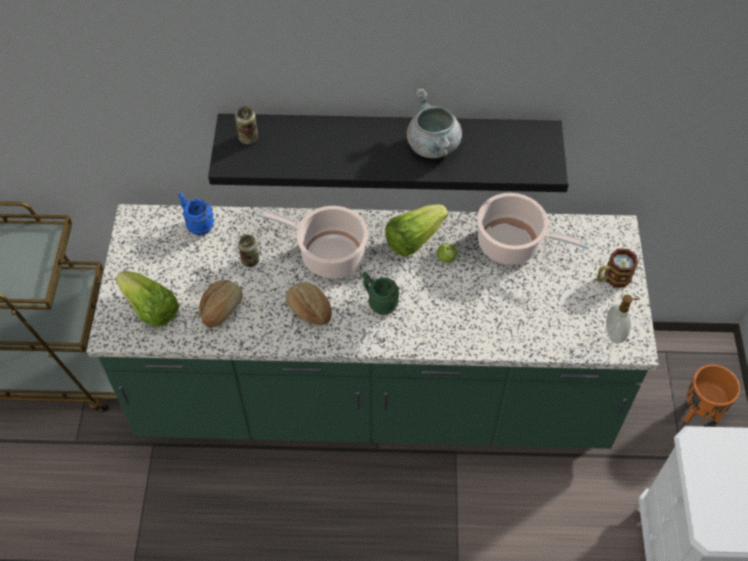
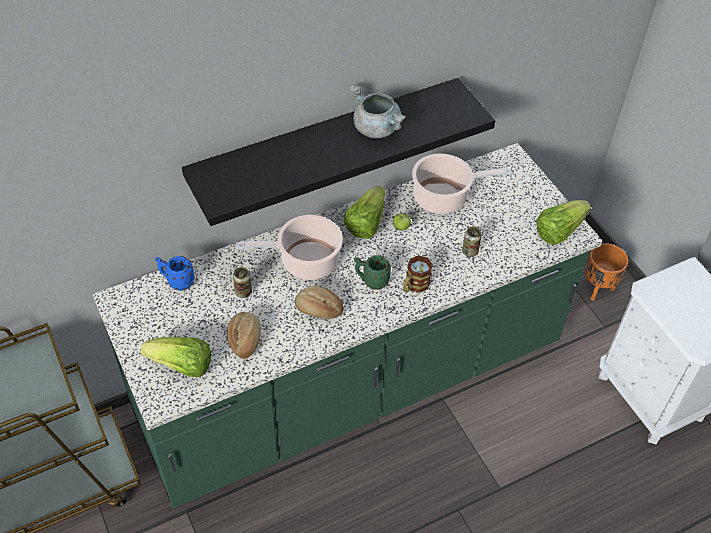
camera: 30 degrees left, 5 degrees down
can [235,106,258,144] -> can moved to [462,226,482,257]
mug [597,249,638,288] -> mug moved to [403,255,433,293]
soap dispenser [606,295,640,343] -> lettuce [536,200,591,245]

